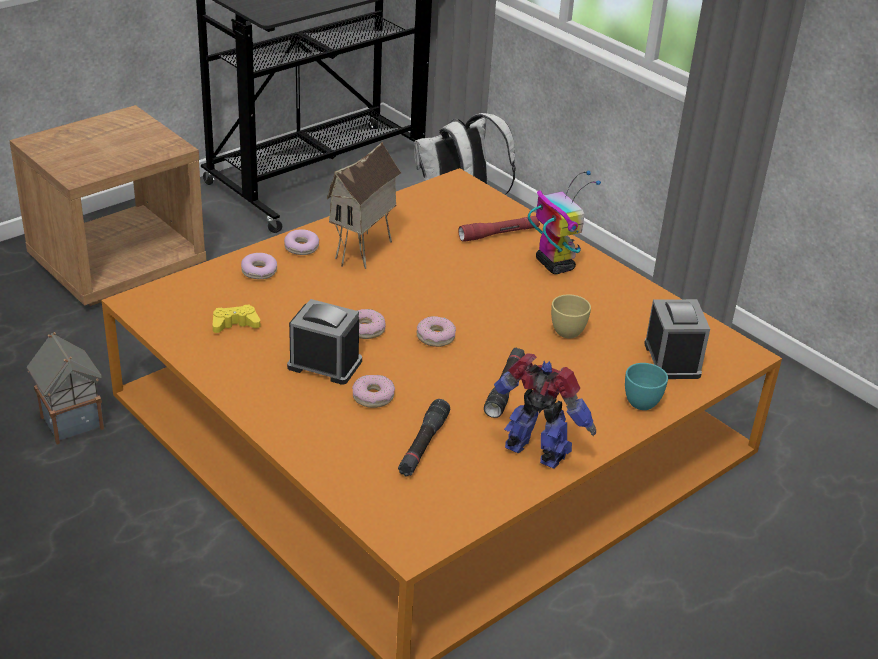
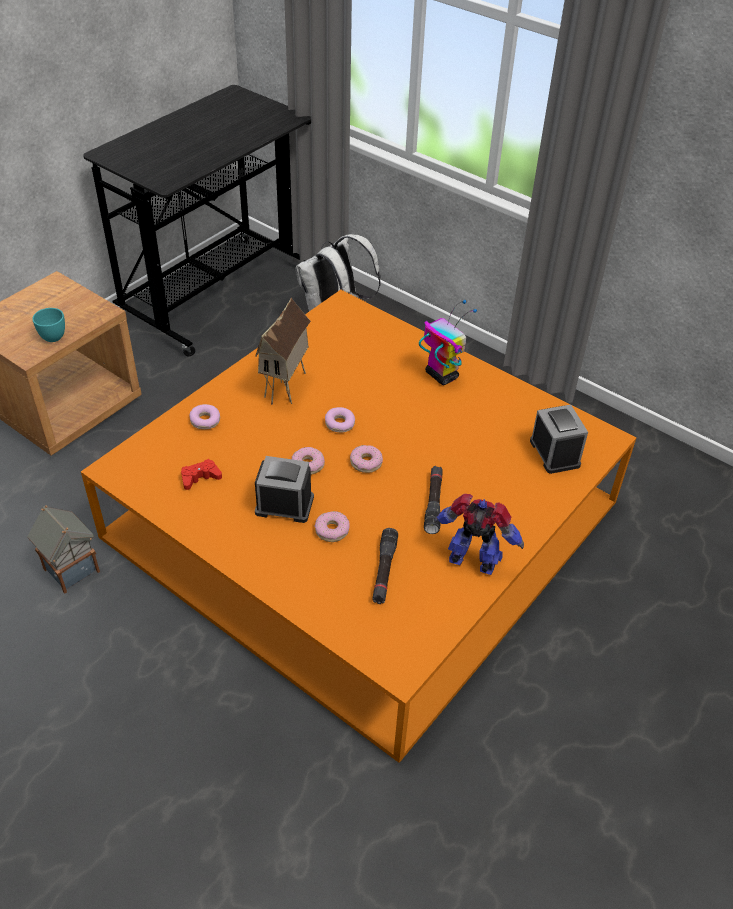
camera: 10 degrees left, 10 degrees up
yellow game controller [212,304,260,333] -> red game controller [181,459,222,490]
donut [284,229,319,255] -> donut moved to [325,407,355,432]
red flashlight [458,216,540,242] -> none
yellow cup [551,294,591,339] -> none
turquoise cup [625,363,668,410] -> turquoise cup moved to [32,308,65,342]

